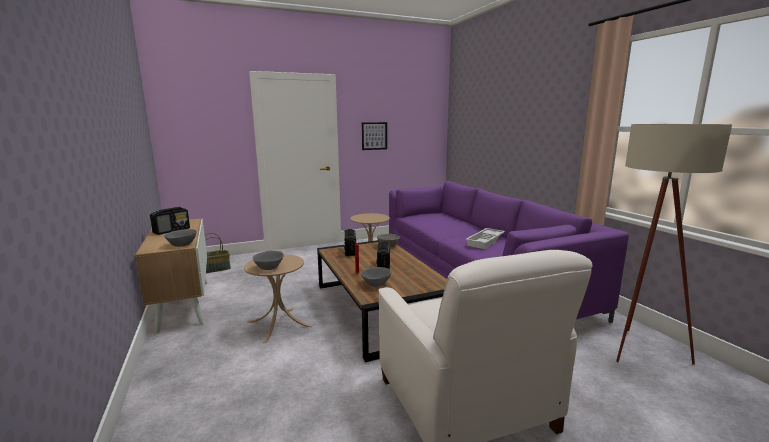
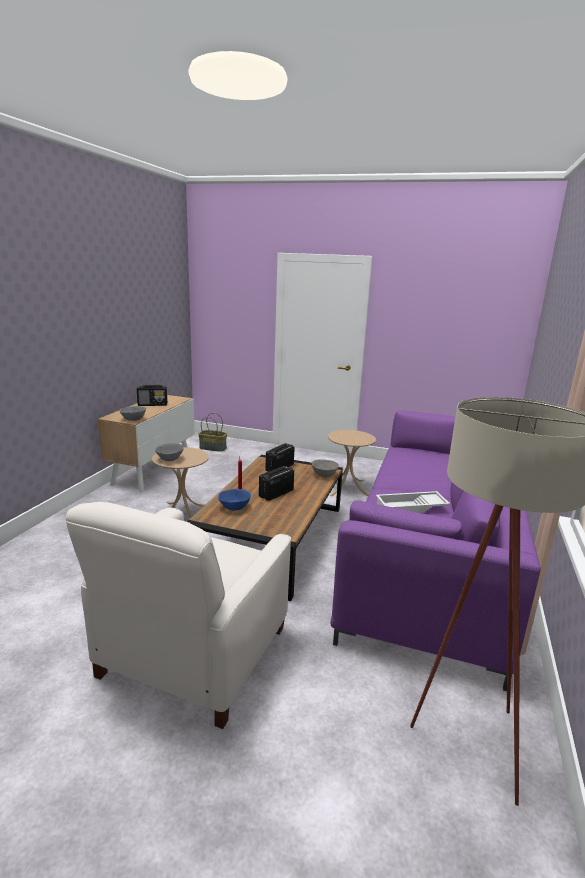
camera: 40 degrees right, 5 degrees up
grey bowl [361,267,391,287] -> blue bowl [218,489,251,511]
picture [362,122,387,150] -> none

